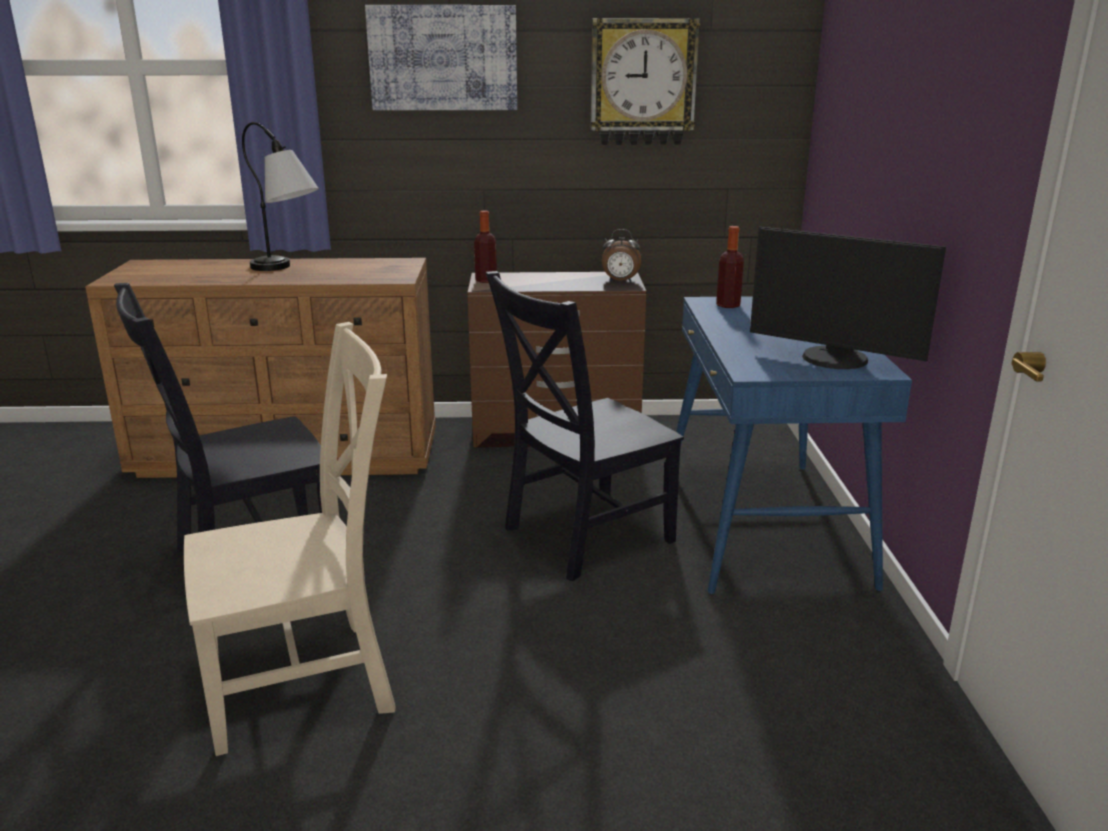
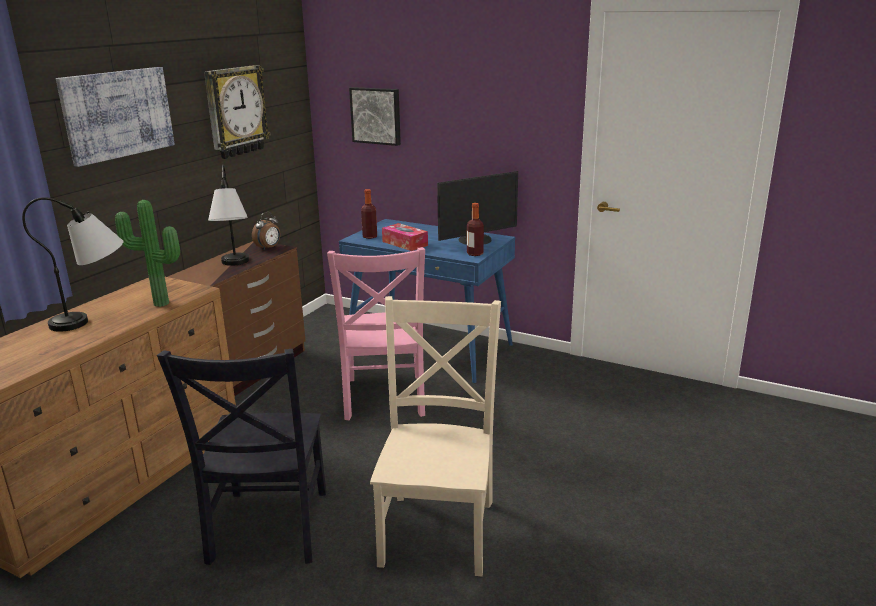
camera: 60 degrees left, 0 degrees up
bottle [474,211,497,283] -> bottle moved to [467,203,484,256]
black chair [486,271,684,581] -> pink chair [327,247,425,420]
none -> potted plant [115,200,180,307]
none -> table lamp [208,164,249,266]
none -> picture [349,87,401,146]
none -> tissue box [382,223,428,251]

